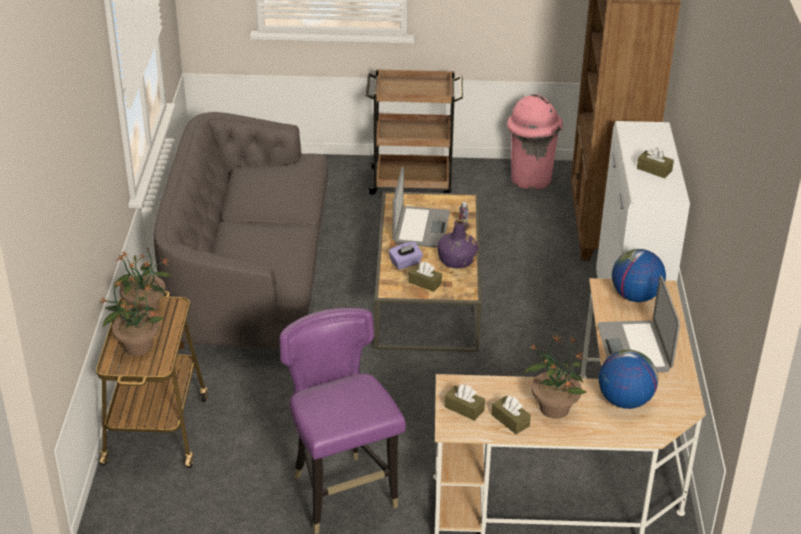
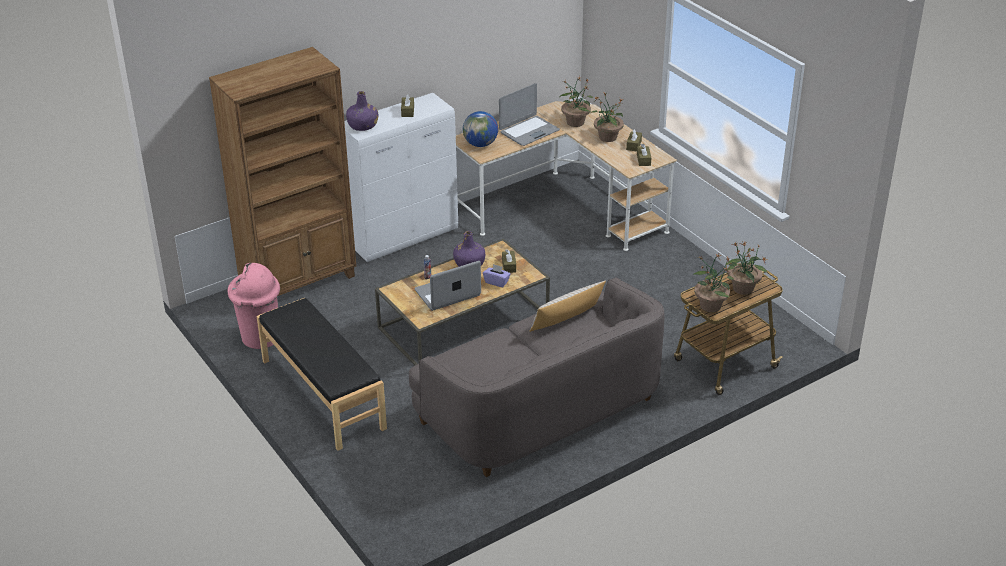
camera: 125 degrees left, 0 degrees up
purple chair [280,308,406,534] -> none
brown cart [366,69,463,195] -> black bench [256,298,387,451]
globe [598,350,658,409] -> potted plant [561,76,594,127]
none -> purple bottle [346,91,378,131]
none -> beige pillow [529,281,606,332]

